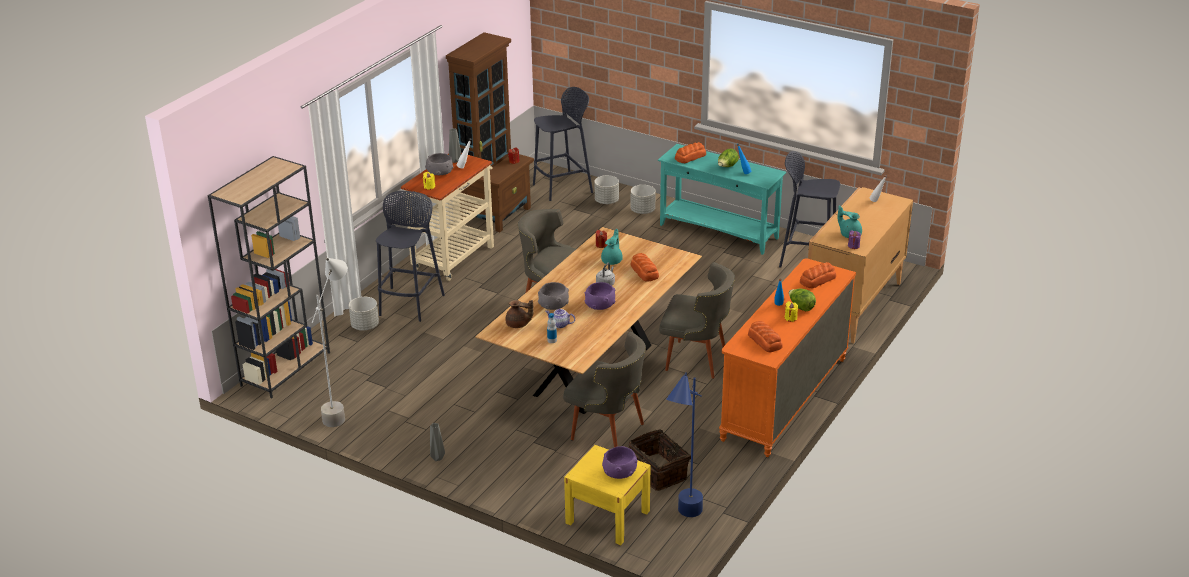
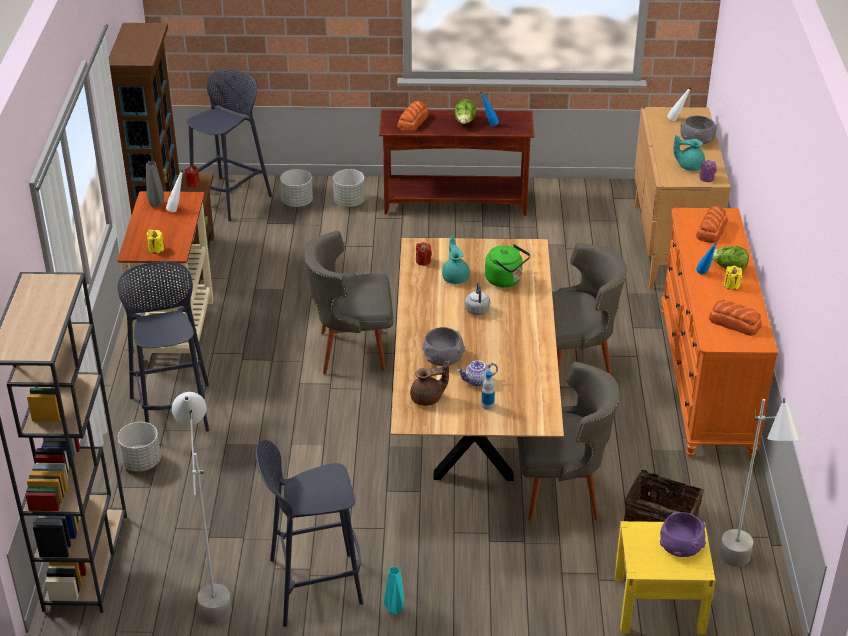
camera: 30 degrees left, 5 degrees up
grey bowl [425,153,453,175] -> grey bowl moved to [680,116,717,144]
grey vase [430,423,445,461] -> turquoise vase [384,566,404,615]
purple bowl [584,282,616,310] -> none
bread [630,253,659,282] -> green kettle [485,244,530,287]
turquoise console table [658,144,786,255] -> brown console table [379,109,534,216]
blue floor lamp [666,372,703,517] -> grey floor lamp [719,398,804,567]
grey stool [779,151,840,268] -> grey stool moved to [256,440,363,627]

